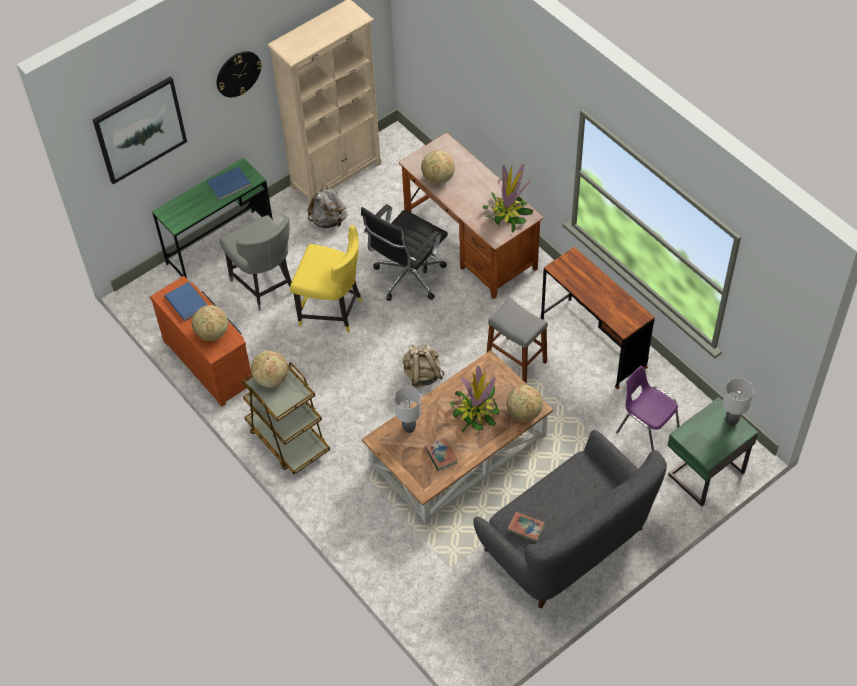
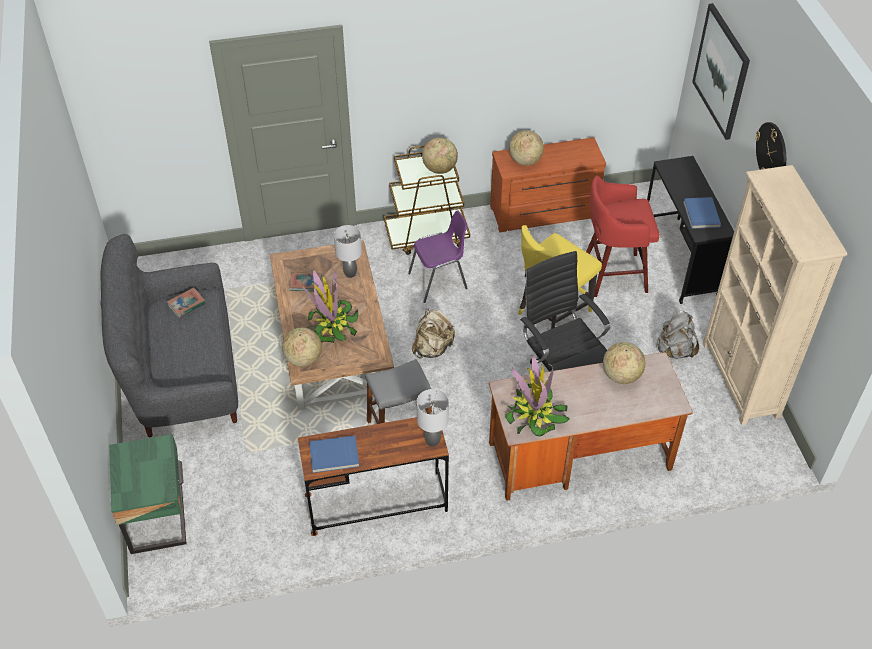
camera: 115 degrees right, 5 degrees down
green desk [152,158,273,278] -> black desk [647,156,734,304]
blue book [165,282,207,321] -> blue book moved to [309,435,359,473]
grey chair [219,215,292,311] -> red stool [586,175,660,297]
purple chair [616,366,680,451] -> purple chair moved to [408,210,468,303]
grey table lamp [723,378,754,425] -> grey table lamp moved to [416,389,449,447]

